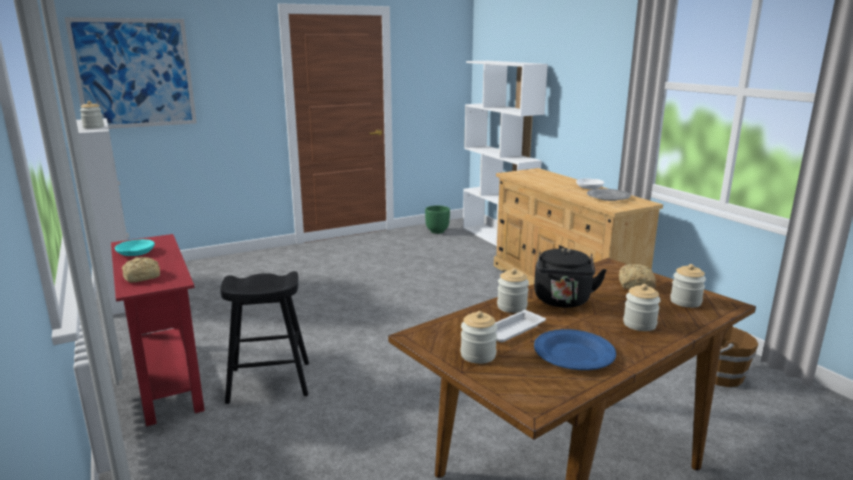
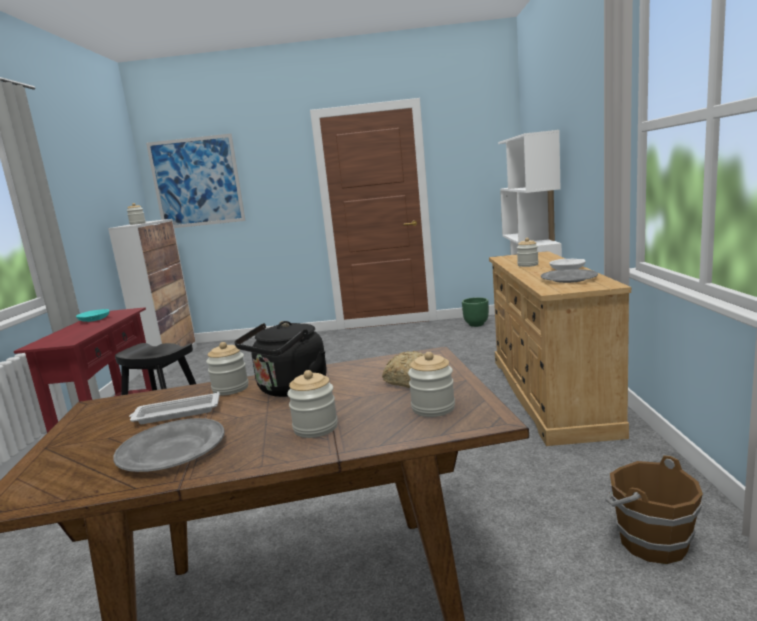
camera: 30 degrees right, 5 degrees down
bread [122,257,160,282] -> none
jar [460,311,497,364] -> jar moved to [517,238,538,267]
blue plate [534,329,616,370] -> grey plate [113,418,225,472]

